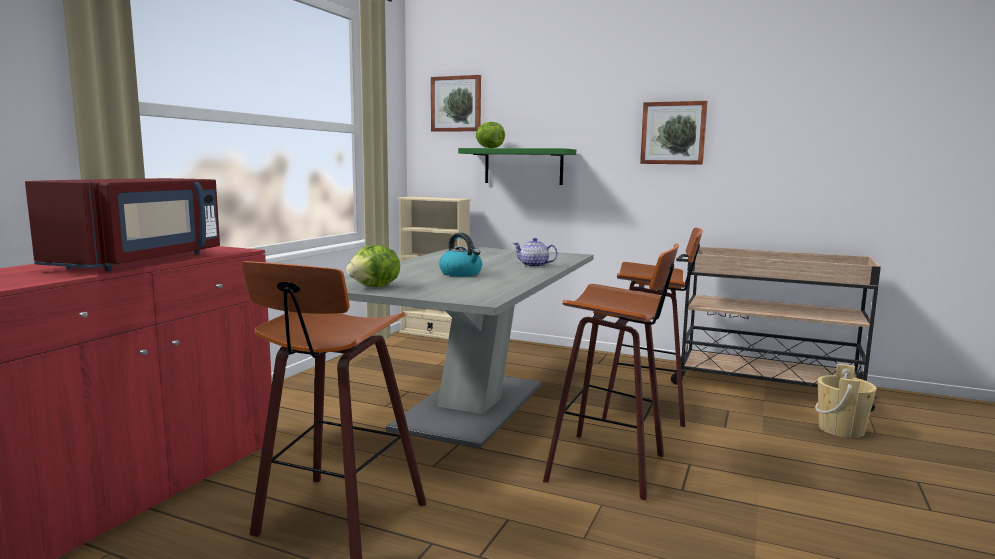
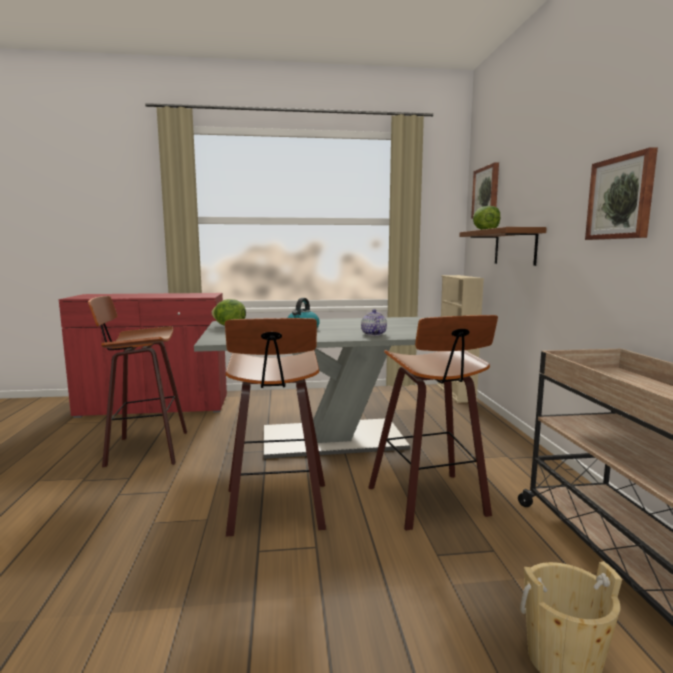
camera: 60 degrees right, 0 degrees up
red microwave [25,178,220,271] -> none
green shelf [458,148,576,185] -> brown shelf [459,227,547,266]

